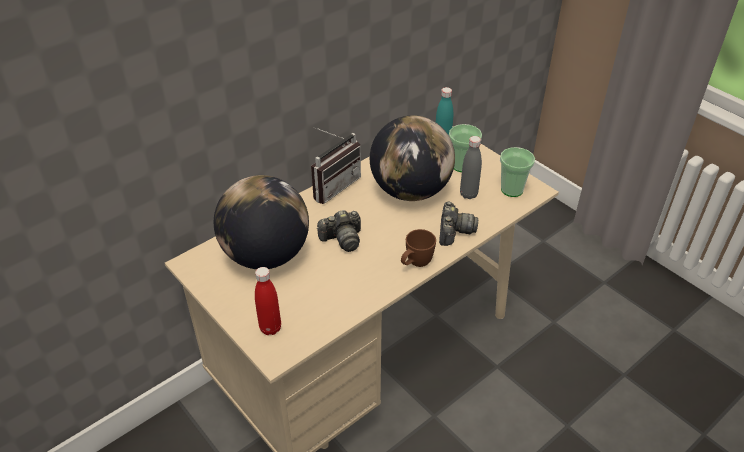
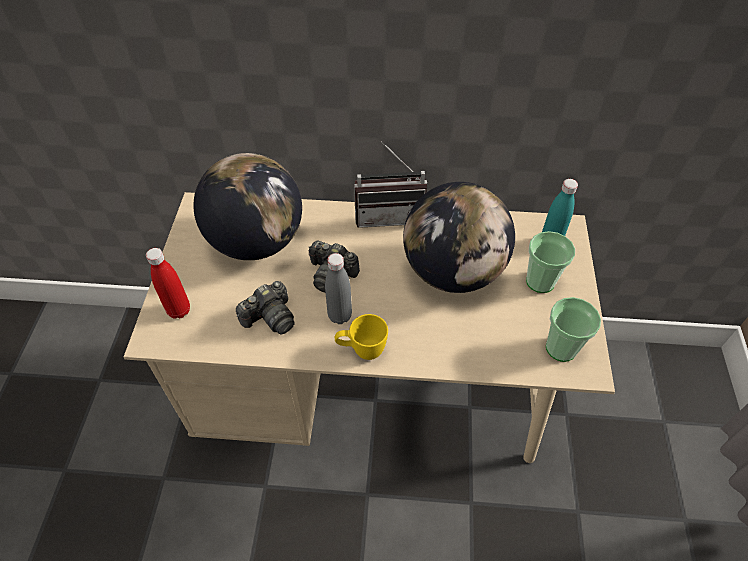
camera: 45 degrees right, 10 degrees up
brown mug [401,229,436,267] -> yellow mug [335,314,388,360]
camera [439,202,478,246] -> camera moved to [236,281,295,334]
grey bottle [460,136,482,199] -> grey bottle moved to [325,253,352,324]

